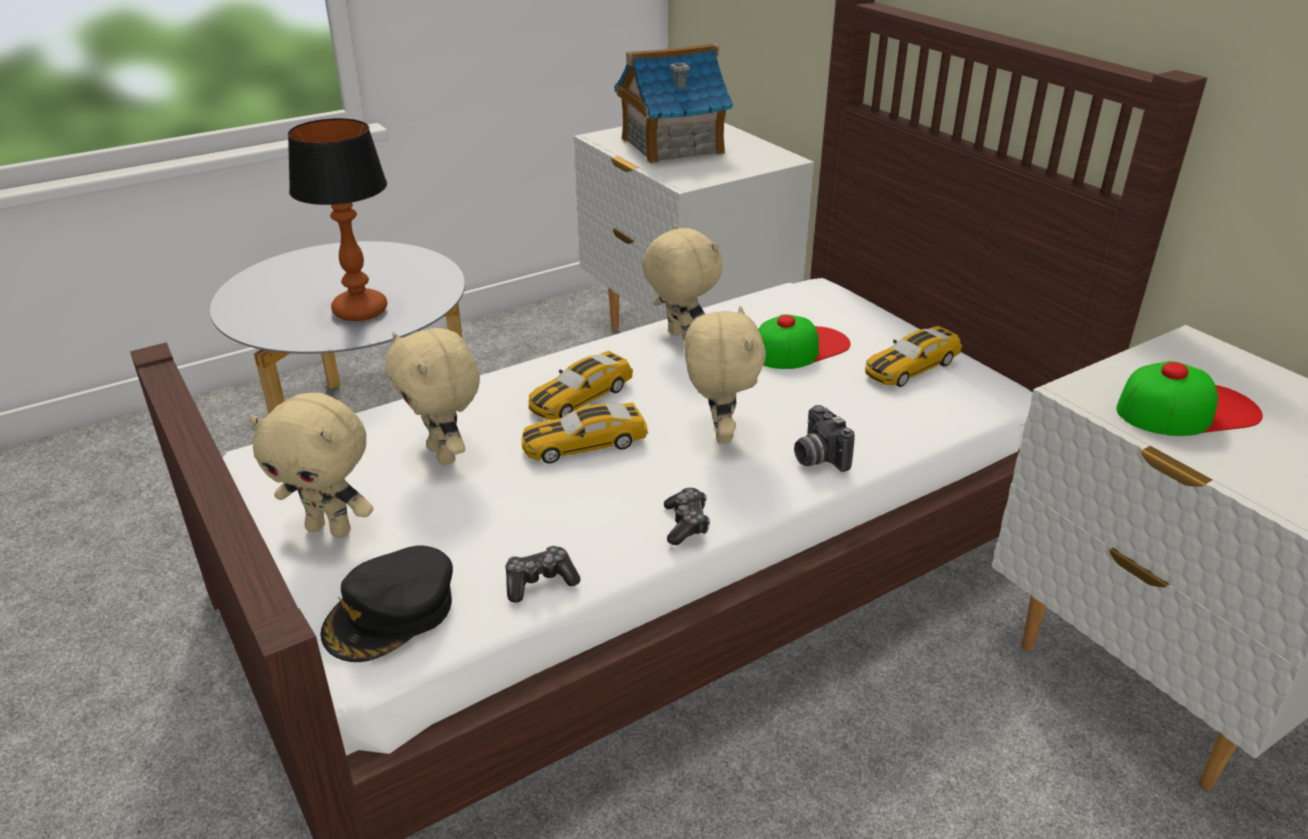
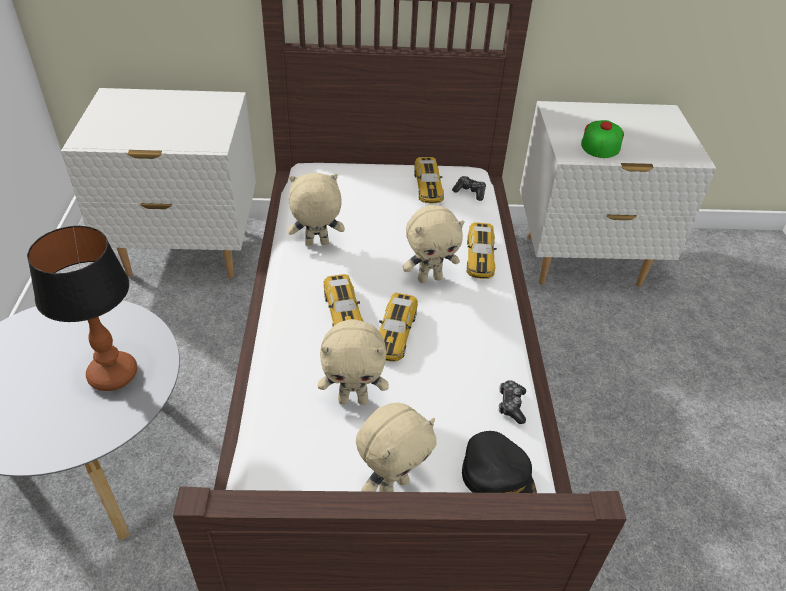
camera: 60 degrees left, 10 degrees up
toy house [614,43,733,164] -> none
game controller [664,488,710,545] -> game controller moved to [452,176,486,201]
beige plush toy [684,305,766,444] -> beige plush toy turned 135 degrees clockwise [402,205,465,283]
cap [758,314,851,369] -> none
camera [794,405,855,472] -> toy car [466,222,497,279]

